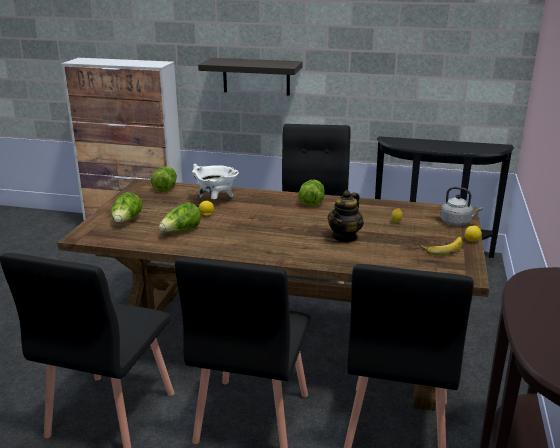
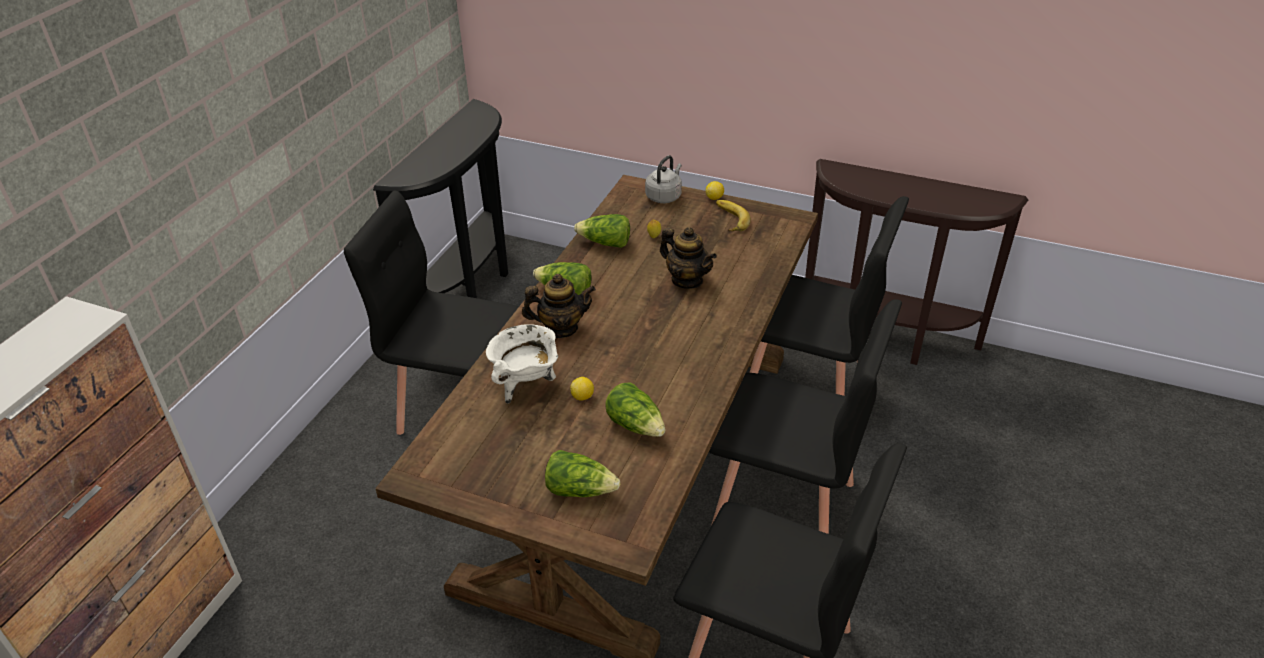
camera: 80 degrees left, 15 degrees up
lettuce [151,166,177,192] -> lettuce moved to [574,214,630,248]
shelf [198,58,303,96] -> none
none -> teapot [522,274,596,338]

